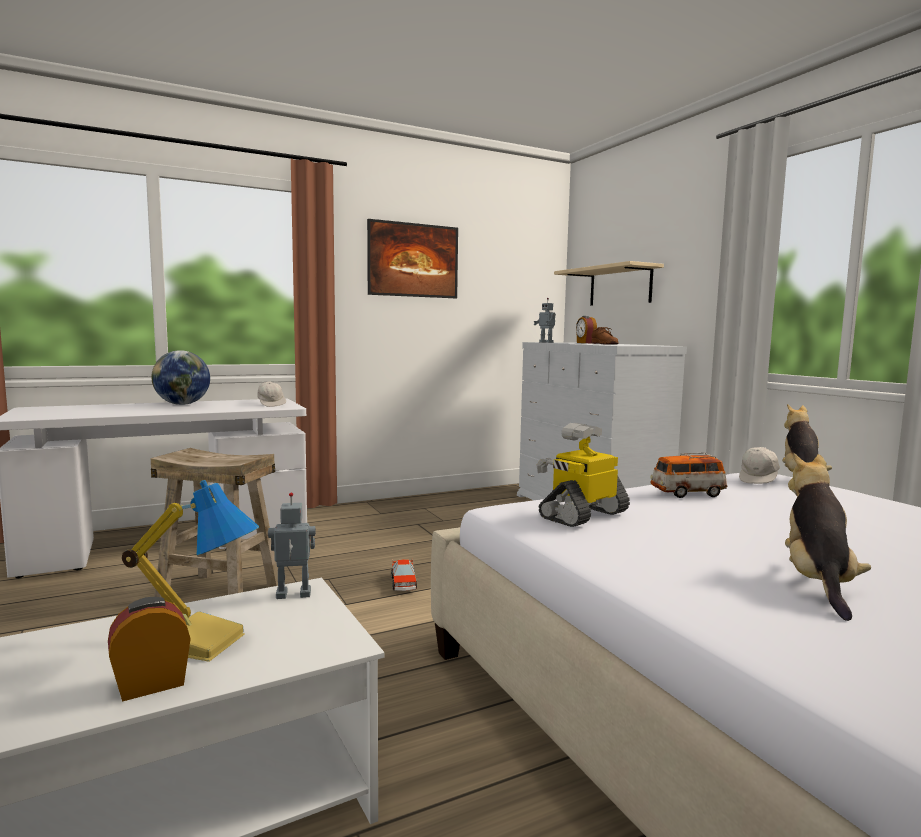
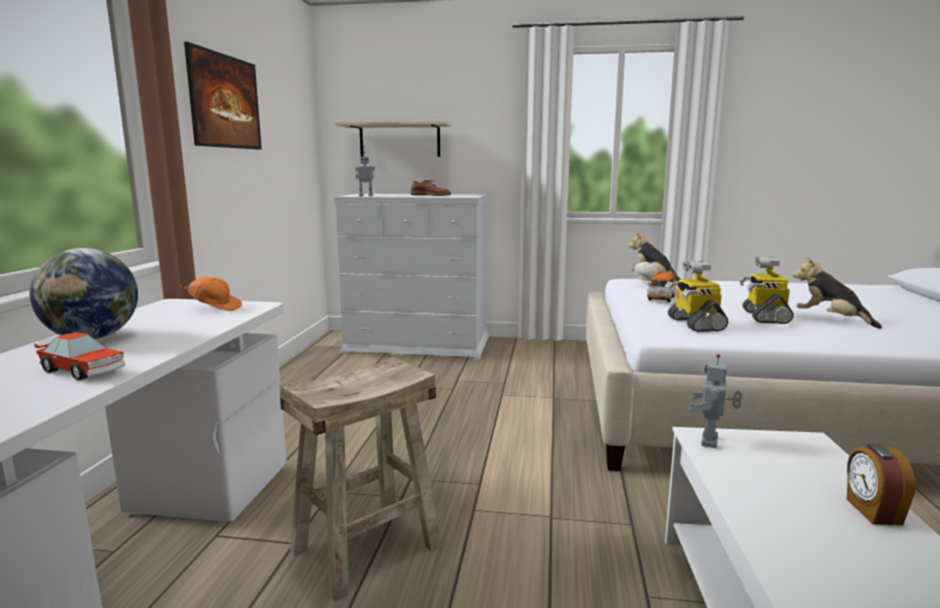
camera: 55 degrees left, 5 degrees up
table lamp [122,480,259,662] -> none
white cap [257,381,286,407] -> orange cap [179,276,242,311]
toy car [391,559,417,591] -> toy car moved to [34,332,125,380]
alarm clock [576,316,597,343] -> none
none -> toy robot [739,256,794,324]

